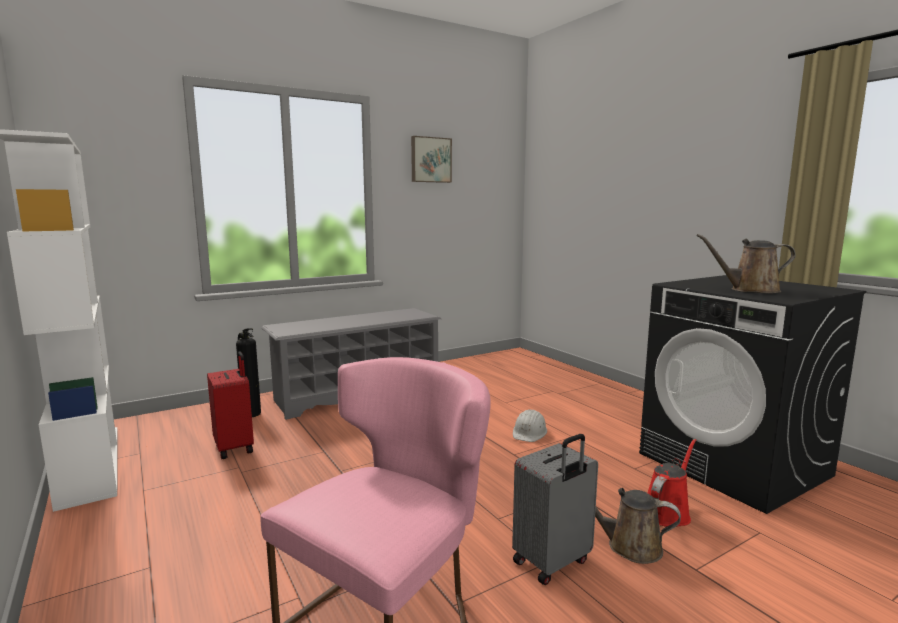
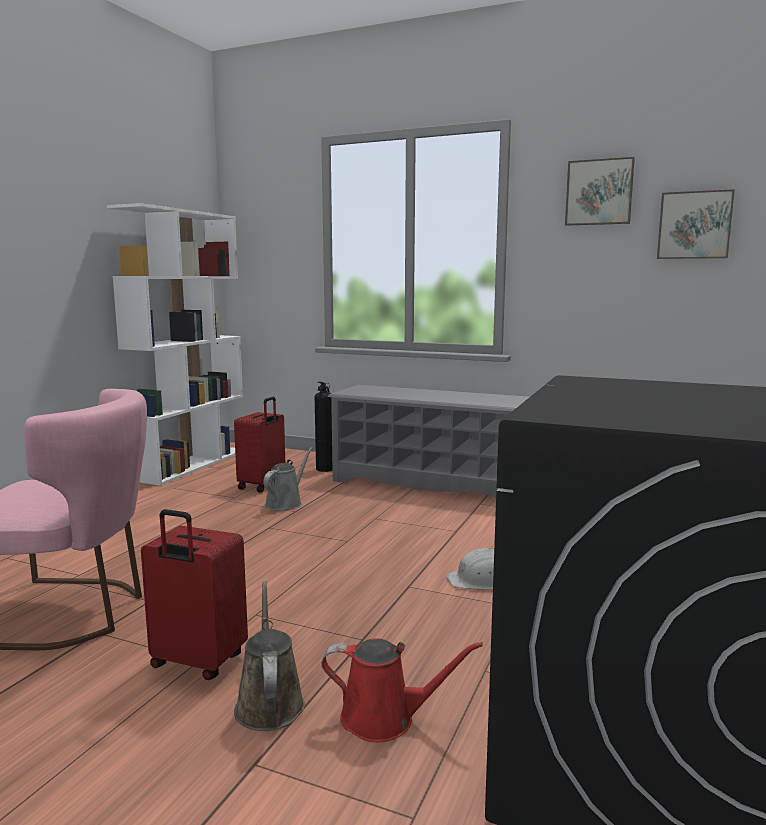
camera: 55 degrees right, 0 degrees up
grey suitcase [512,434,598,585] -> red suitcase [141,509,248,680]
brown watering can [696,234,796,293] -> none
none -> grey watering can [263,447,313,511]
none -> picture [657,189,735,259]

